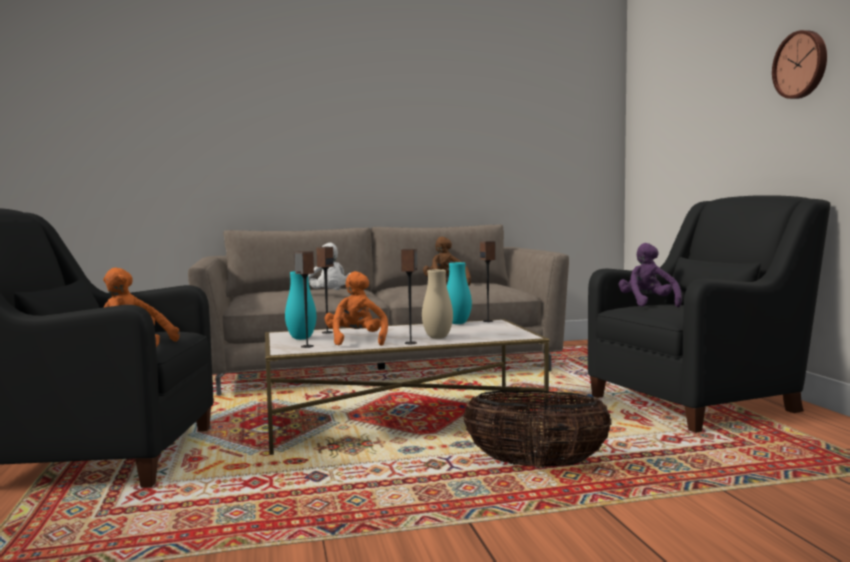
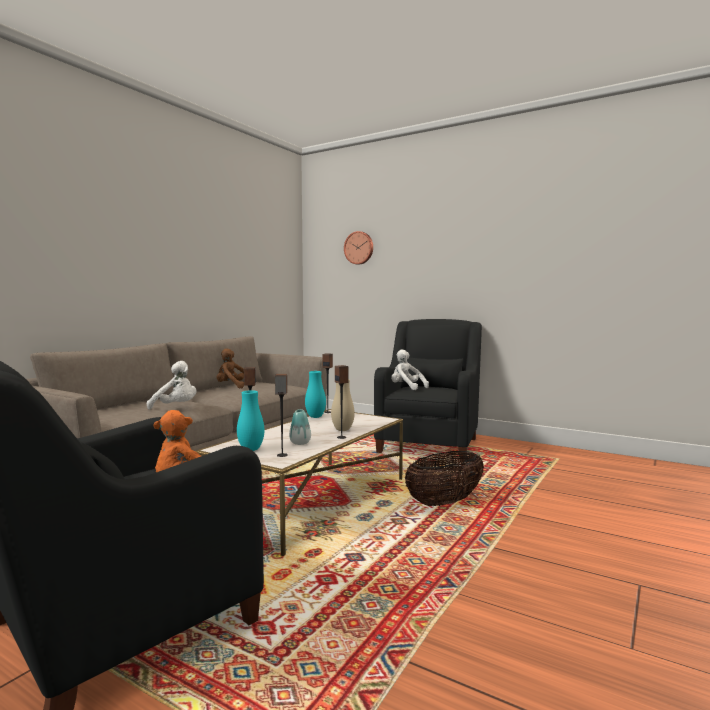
camera: 45 degrees left, 0 degrees up
orange plush toy [325,271,388,346] -> vase [289,409,311,445]
purple plush toy [618,243,682,307] -> white plush toy [391,349,429,390]
wall clock [772,30,827,99] -> wall clock moved to [344,231,373,265]

